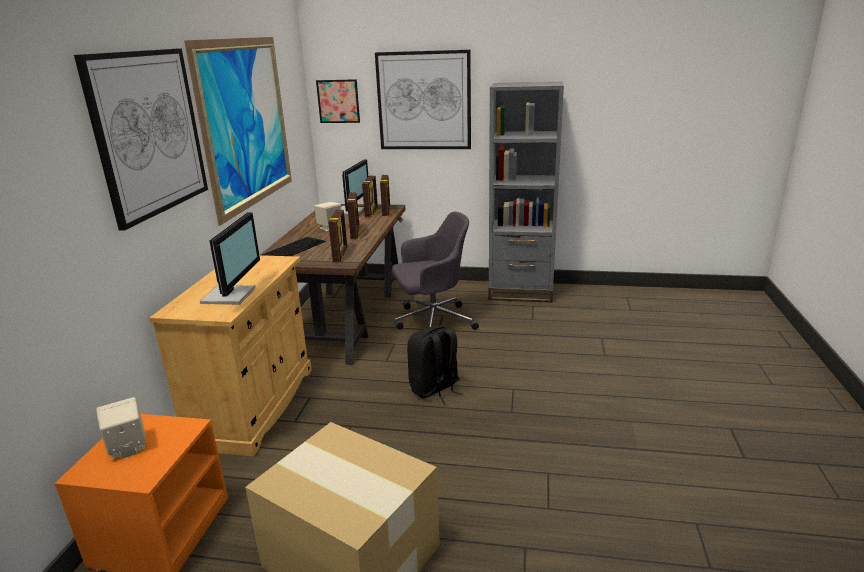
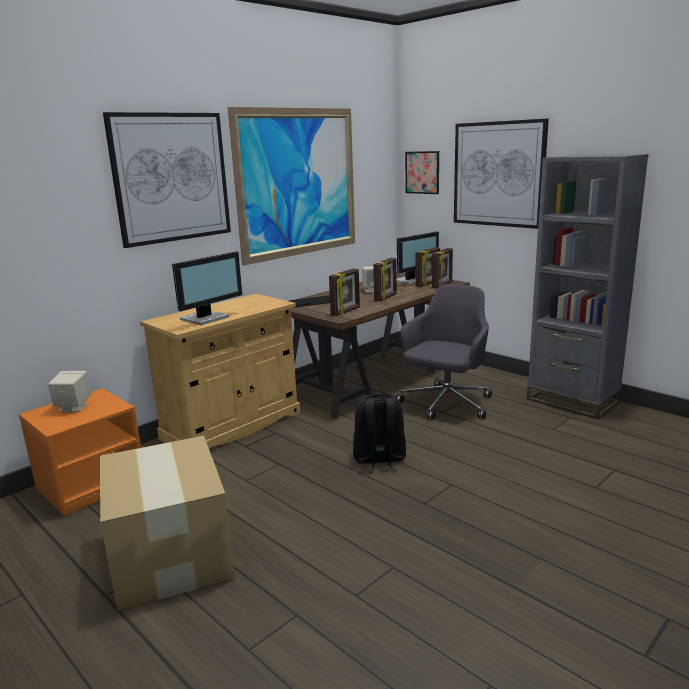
camera: 35 degrees right, 5 degrees down
grey office chair [392,212,479,330] -> grey office chair turned 75 degrees counterclockwise [396,284,492,420]

